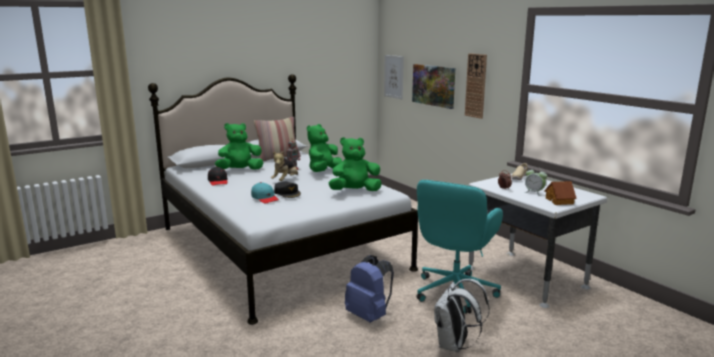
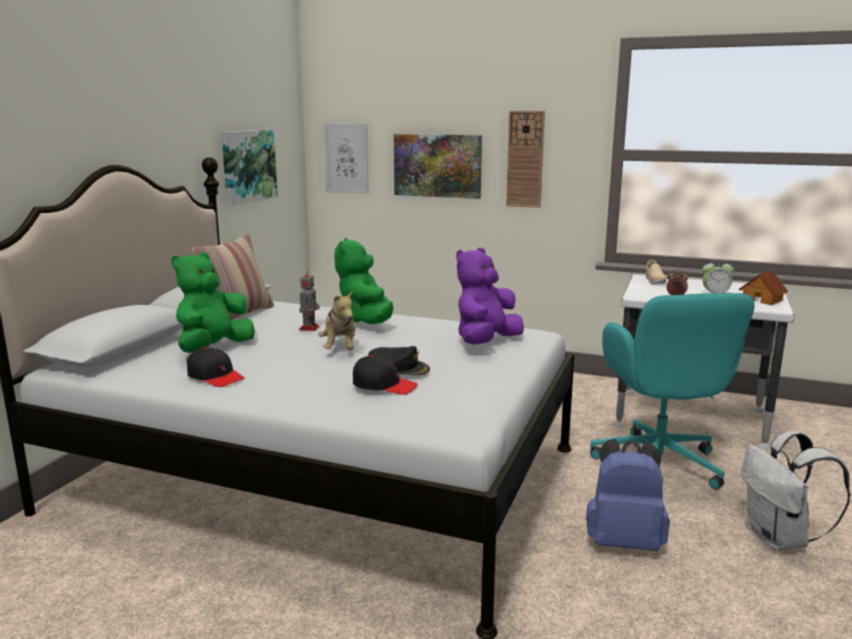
camera: 35 degrees left, 0 degrees up
turquoise cap [251,182,279,203] -> black cap [353,355,418,394]
green plush toy [329,137,382,191] -> purple plush toy [456,248,524,345]
none -> picture [221,130,278,206]

